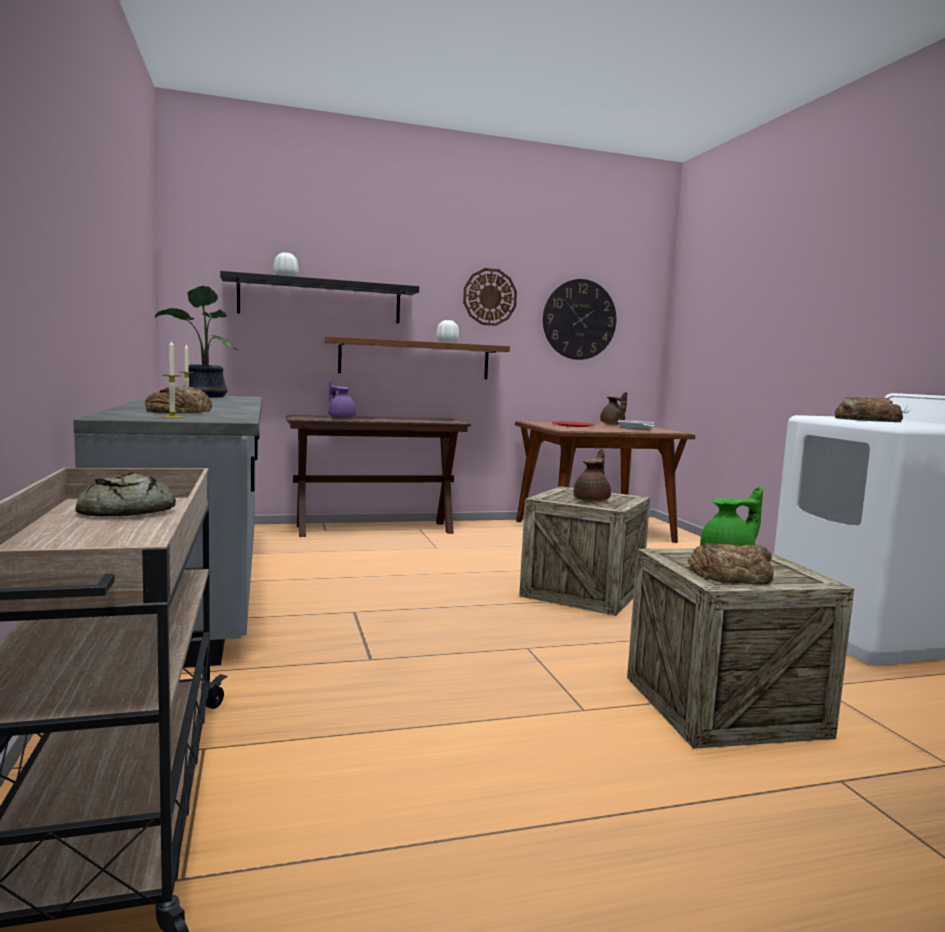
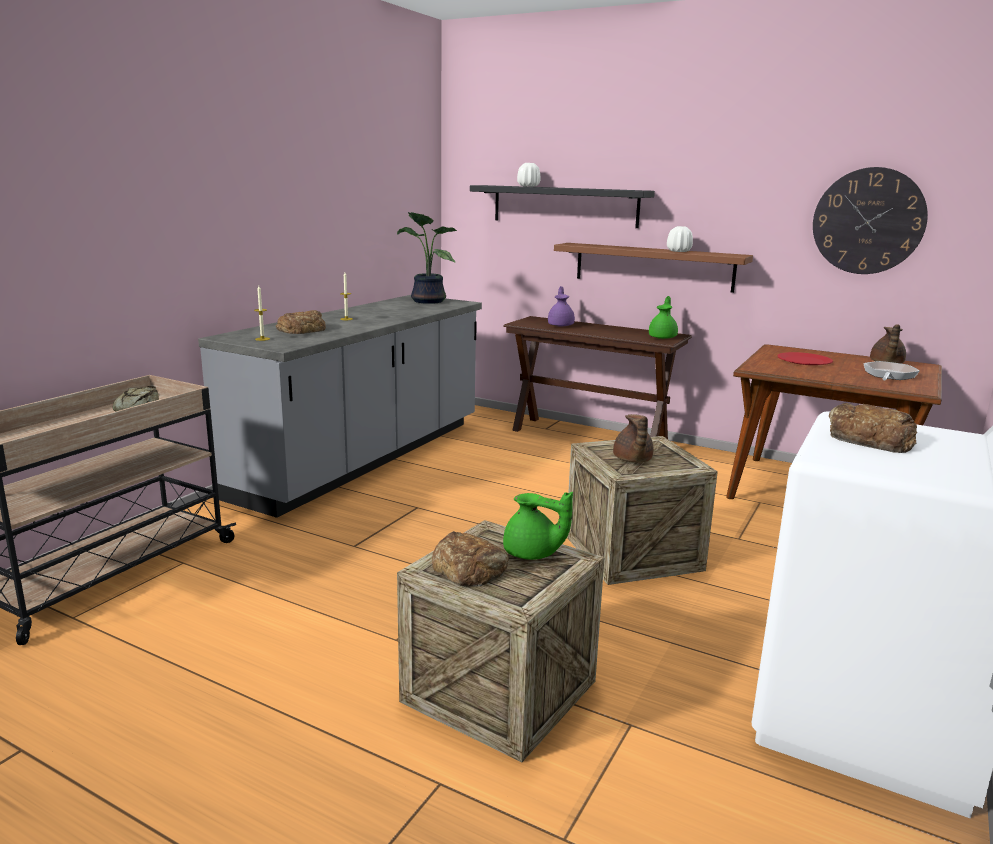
camera: 45 degrees right, 10 degrees up
wall clock [463,268,517,326] -> none
brown teapot [574,449,611,502] -> brown teapot turned 105 degrees clockwise [613,414,654,463]
none -> green teapot [649,296,678,339]

